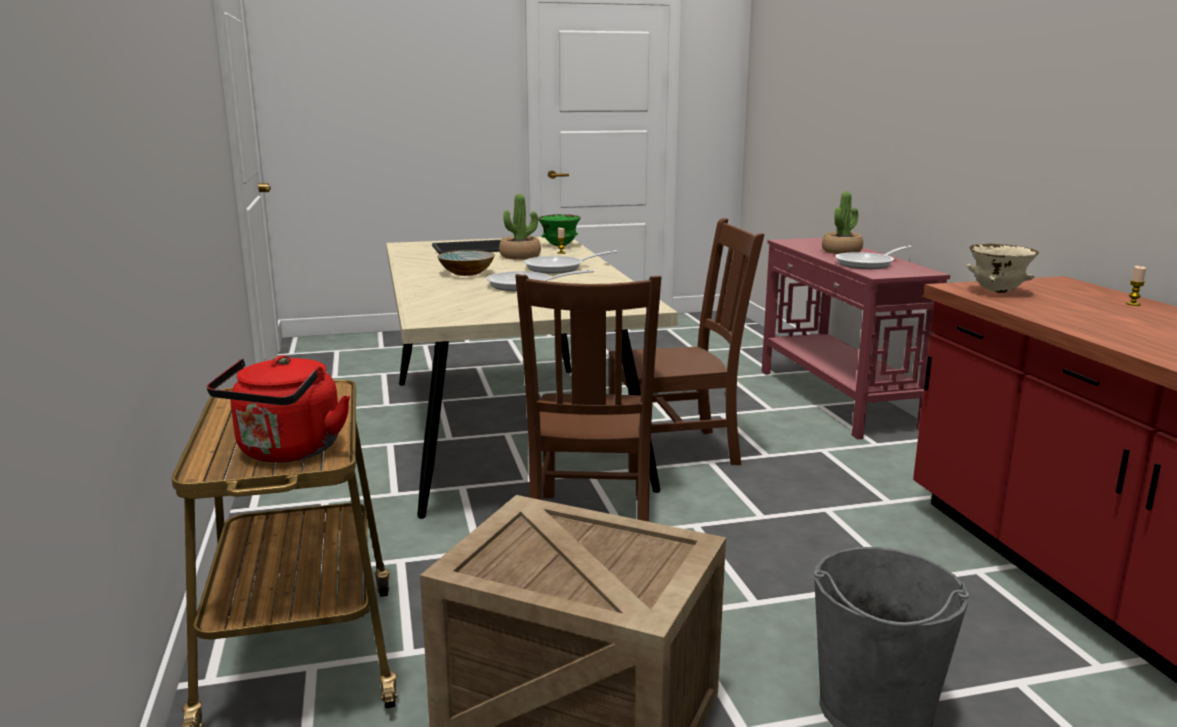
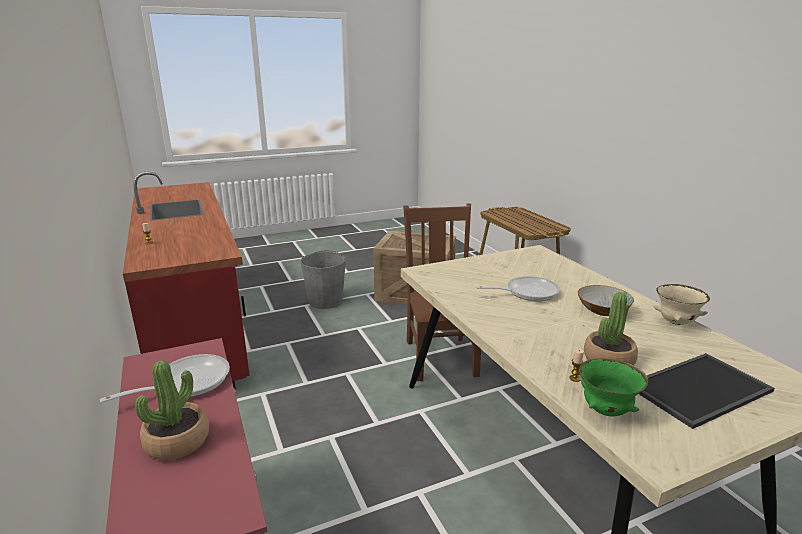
camera: 170 degrees right, 5 degrees up
red kettle [207,355,350,462] -> none
frying pan [524,250,617,273] -> none
brown chair [609,218,764,473] -> none
beige bowl [967,244,1039,293] -> beige bowl moved to [653,284,710,325]

